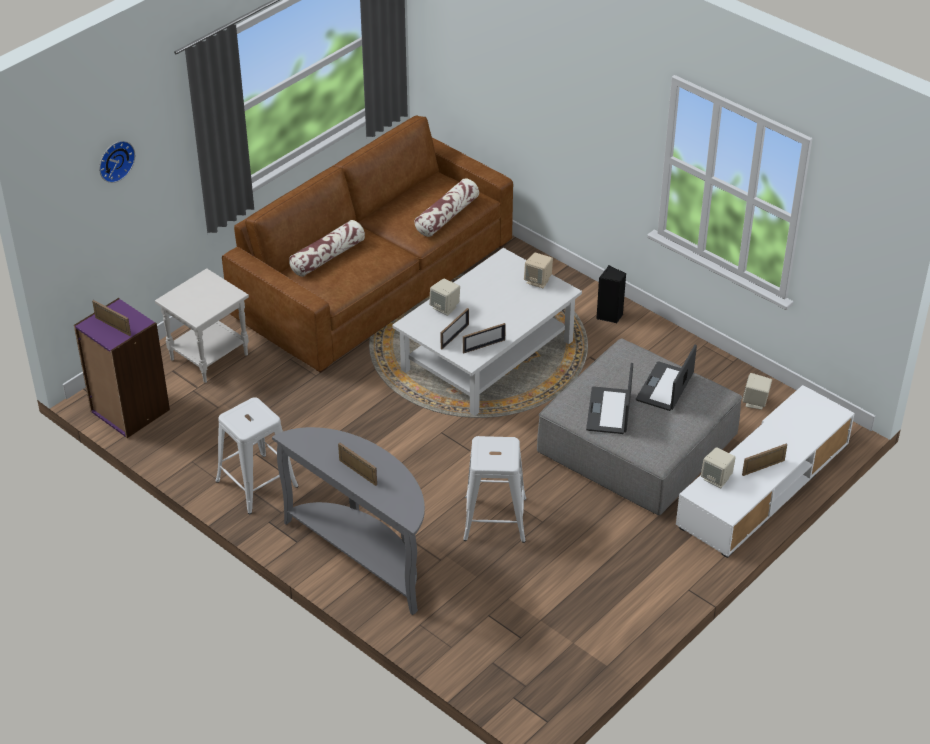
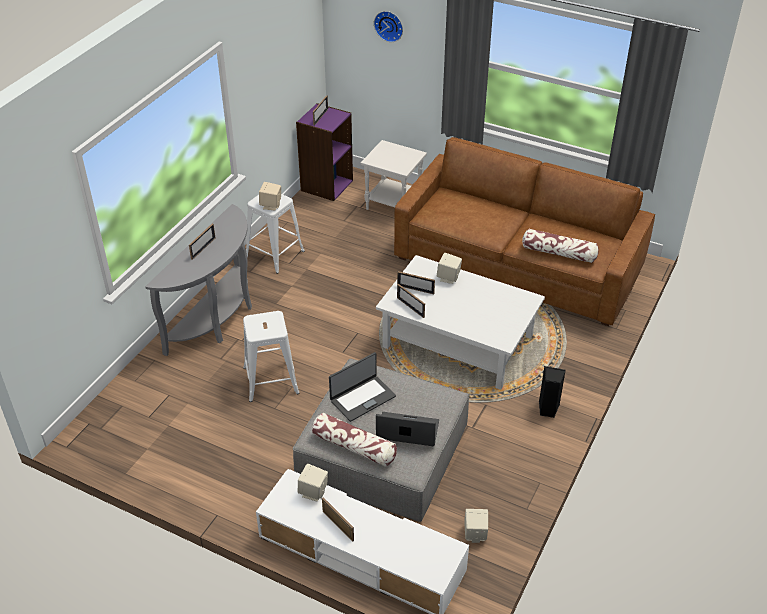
camera: 75 degrees right, 0 degrees up
pillow [289,220,365,277] -> pillow moved to [312,413,397,467]
beige speaker [524,252,553,288] -> beige speaker moved to [259,182,281,210]
laptop [586,363,633,434] -> laptop turned 150 degrees clockwise [329,352,396,422]

